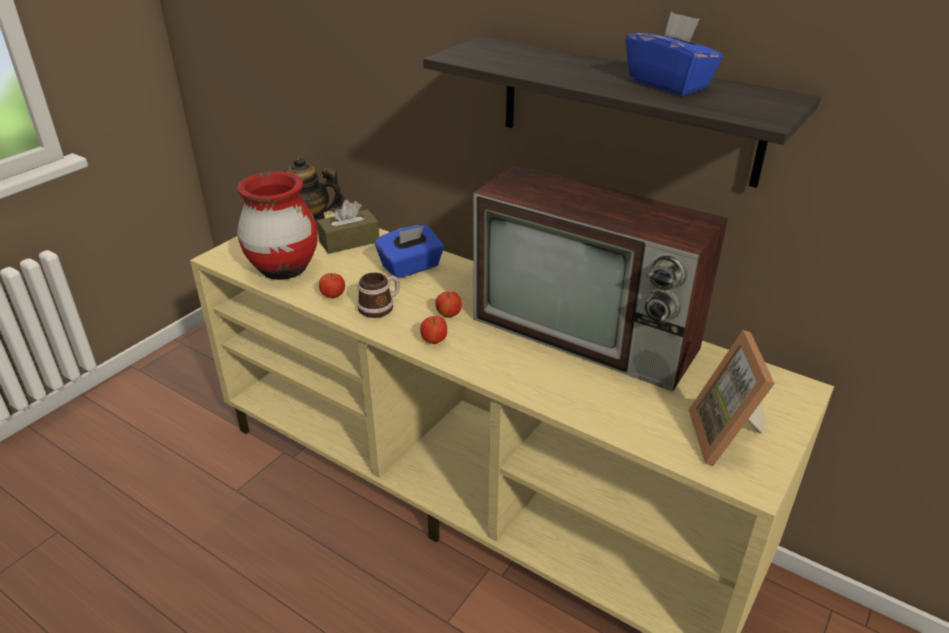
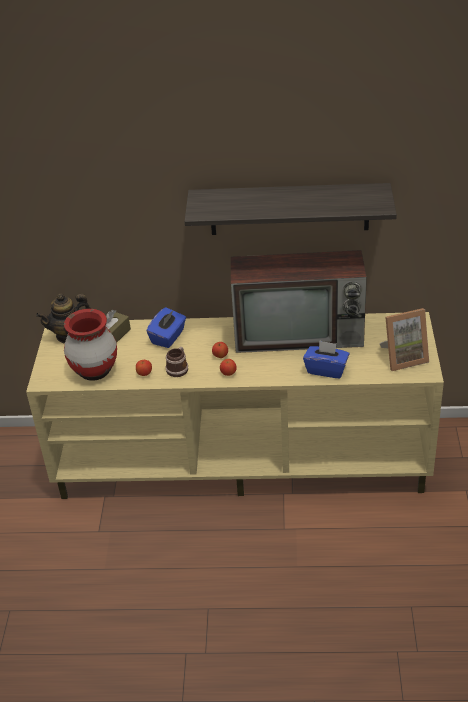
camera: 30 degrees left, 5 degrees up
blue tissue box [626,12,724,96] -> blue tissue box moved to [303,340,349,378]
picture frame [689,330,775,466] -> picture frame turned 75 degrees counterclockwise [379,308,429,371]

